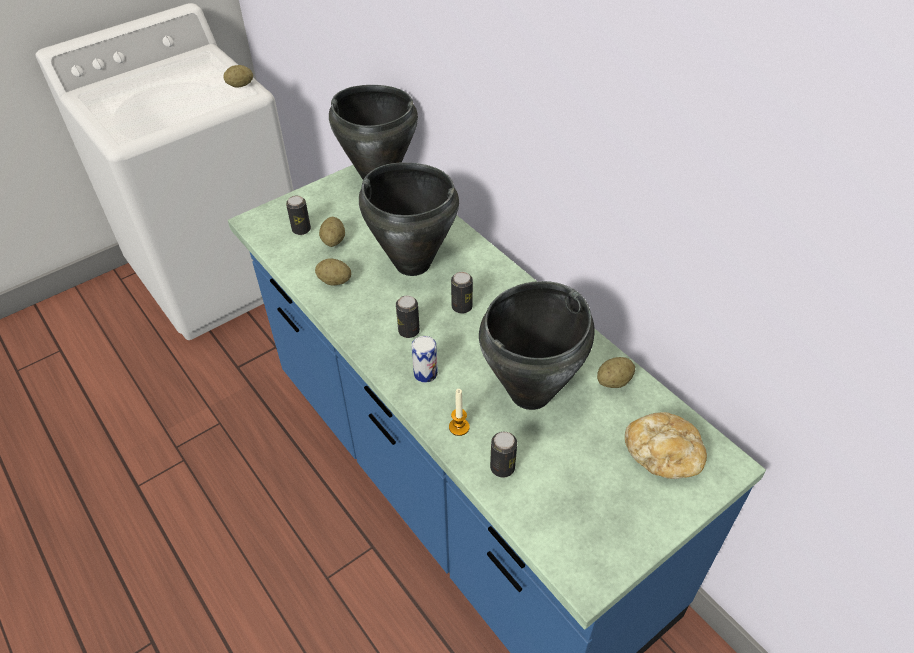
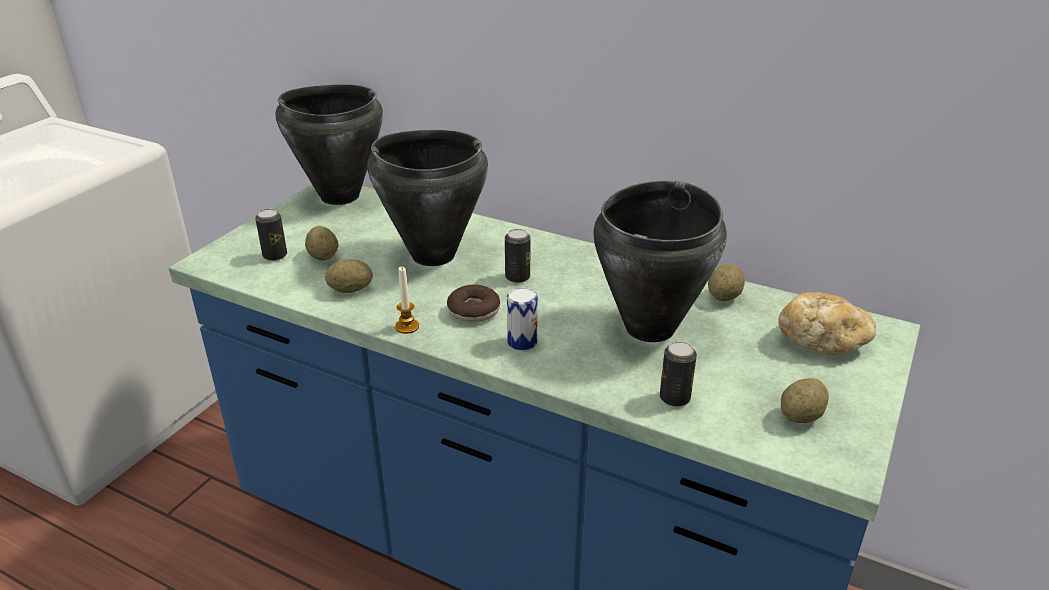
camera: 25 degrees left, 15 degrees down
potato [224,65,253,88] -> potato moved to [781,378,829,423]
can [396,295,420,338] -> donut [447,285,500,323]
candle [449,389,470,436] -> candle moved to [395,266,419,334]

